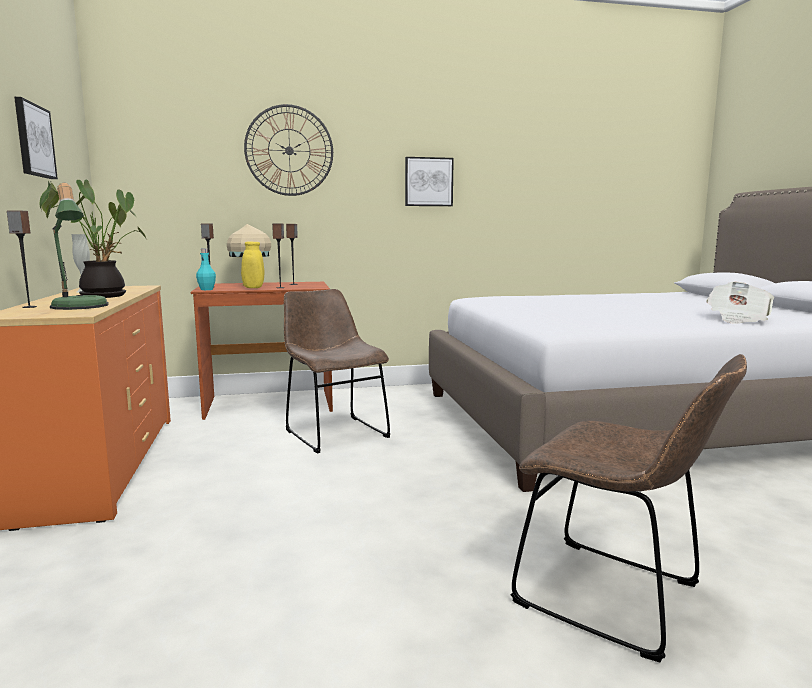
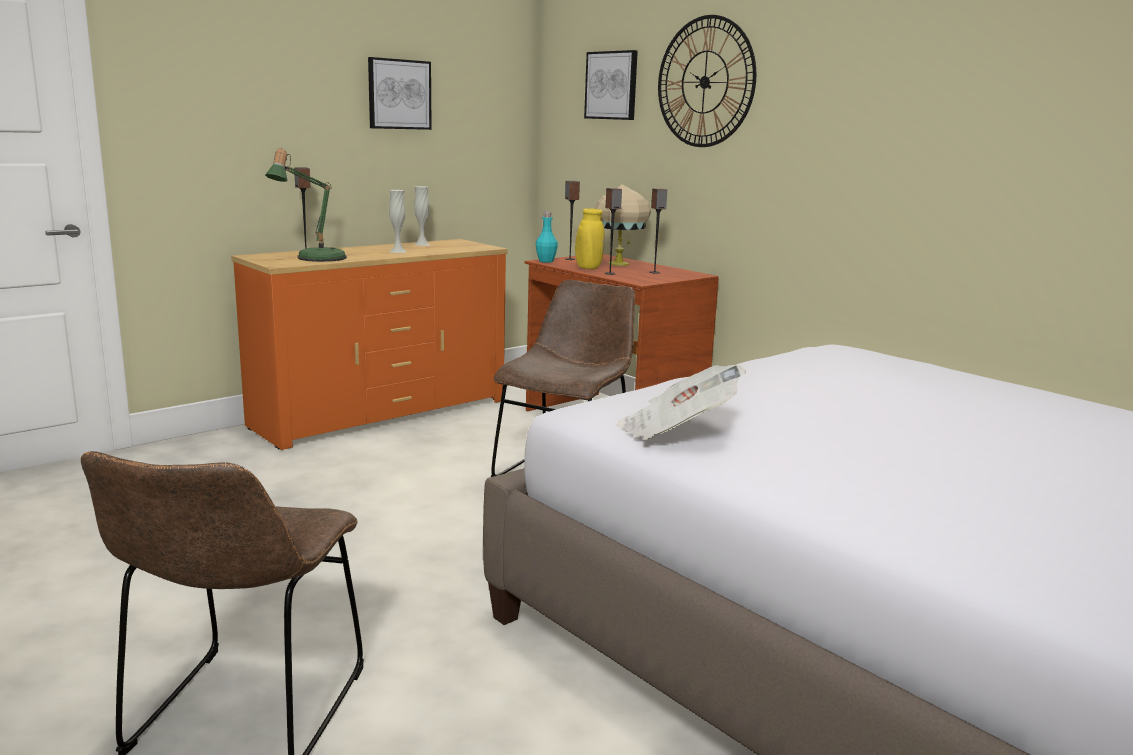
camera: 60 degrees right, 5 degrees up
potted plant [39,180,146,298] -> white vase [389,190,407,253]
picture [405,157,454,206] -> picture moved to [584,50,638,120]
newspaper [706,282,774,324] -> newspaper moved to [617,365,746,440]

